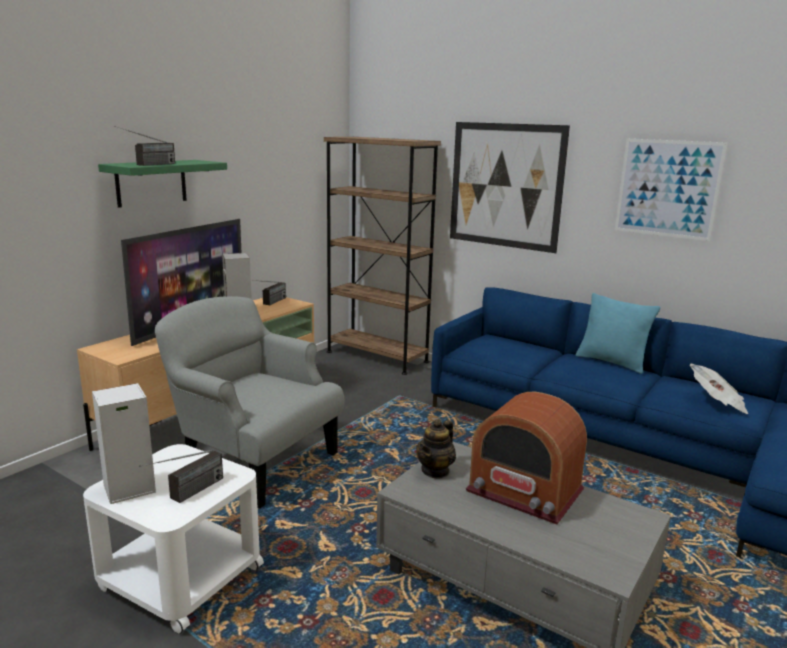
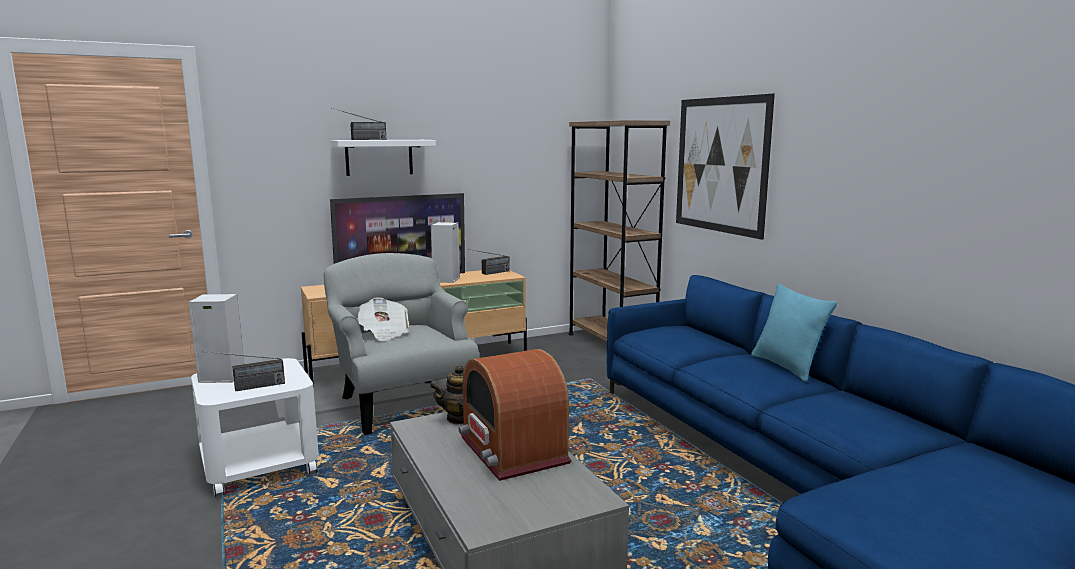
camera: 30 degrees right, 5 degrees down
green shelf [98,160,227,208] -> white shelf [331,140,436,176]
picture [615,139,728,241] -> none
newspaper [690,363,748,414] -> newspaper moved to [357,297,409,341]

